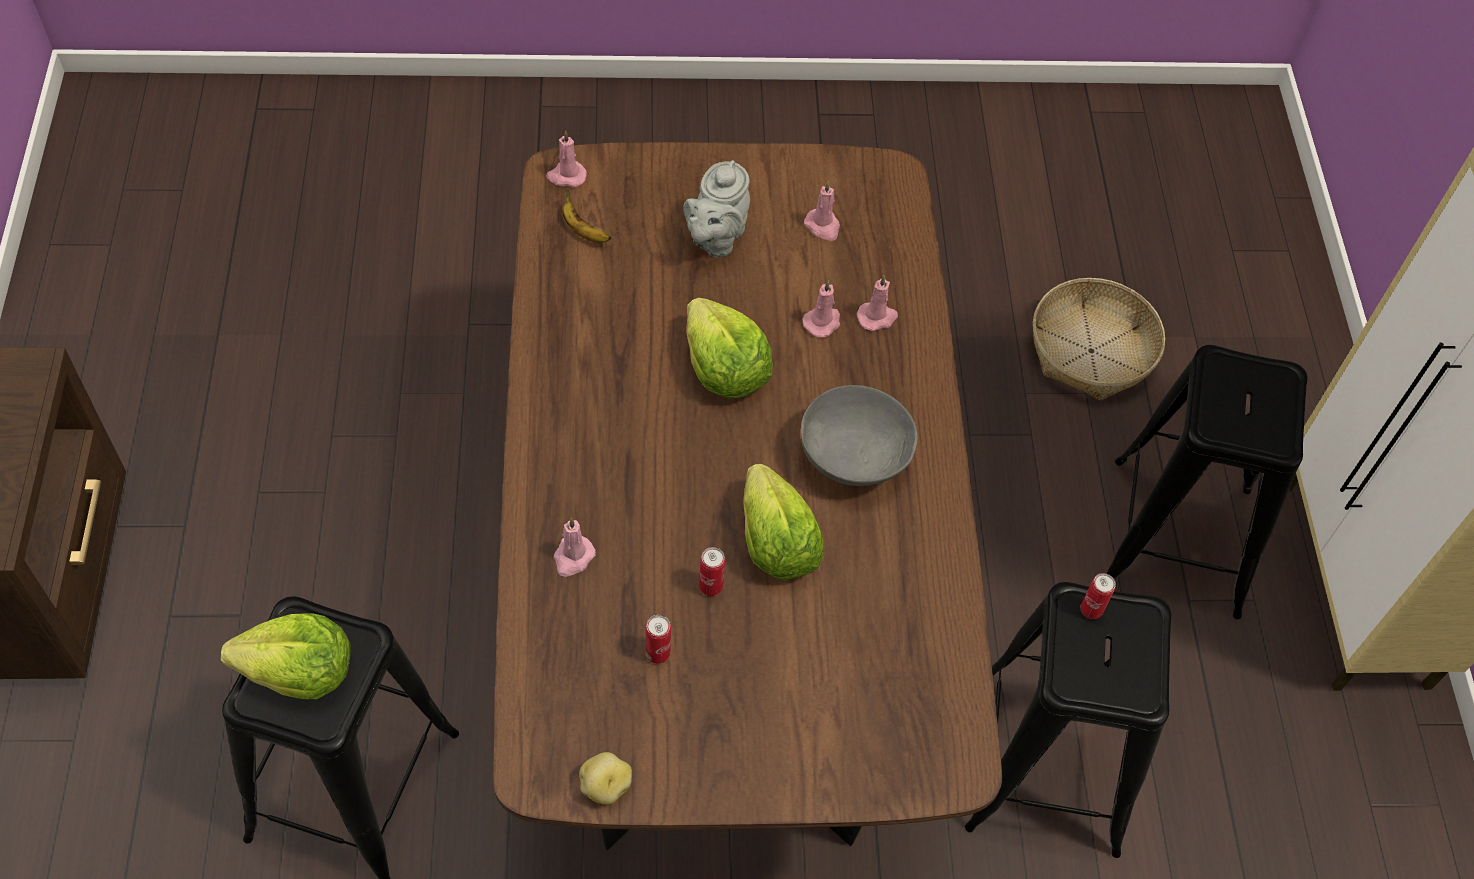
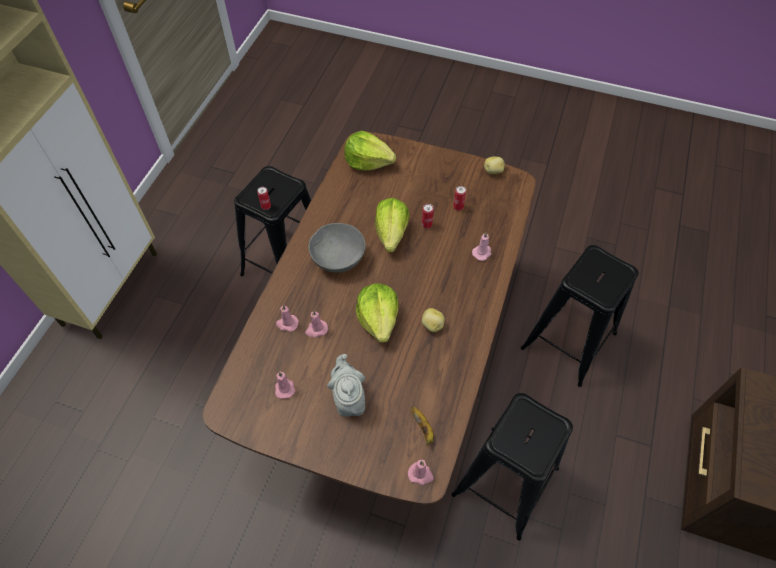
camera: 155 degrees left, 0 degrees up
lettuce [221,613,350,699] -> lettuce moved to [344,131,396,171]
grey teapot [683,160,750,258] -> grey teapot turned 60 degrees counterclockwise [327,354,365,417]
basket [1033,278,1165,401] -> none
black stool [1106,345,1308,619] -> black stool moved to [451,393,573,541]
none -> potato [422,308,445,332]

